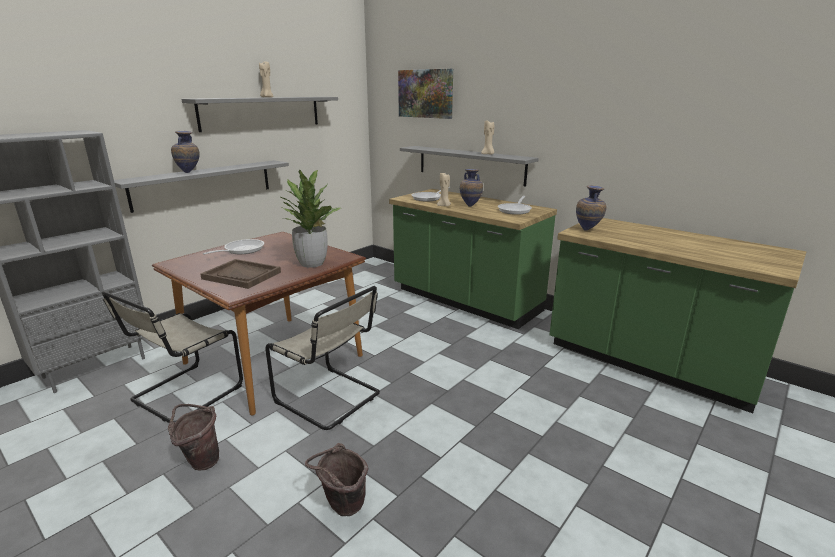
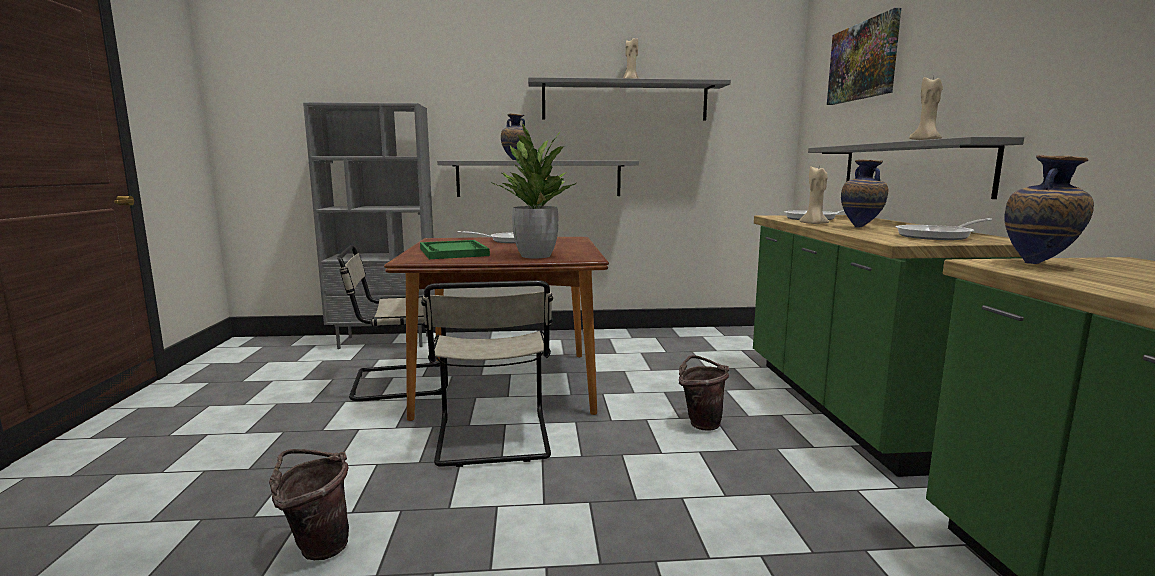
camera: 45 degrees right, 10 degrees down
brown bucket [168,404,219,471] -> brown bucket moved to [679,355,729,431]
brown tray [200,259,281,289] -> green tray [420,240,490,259]

